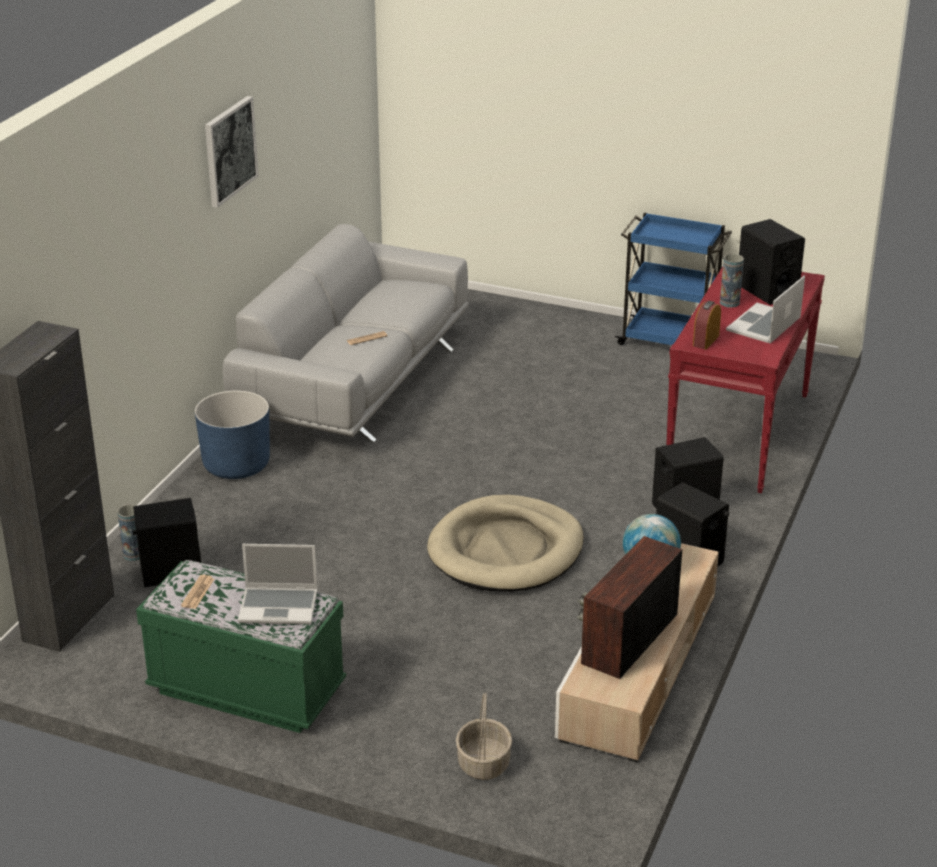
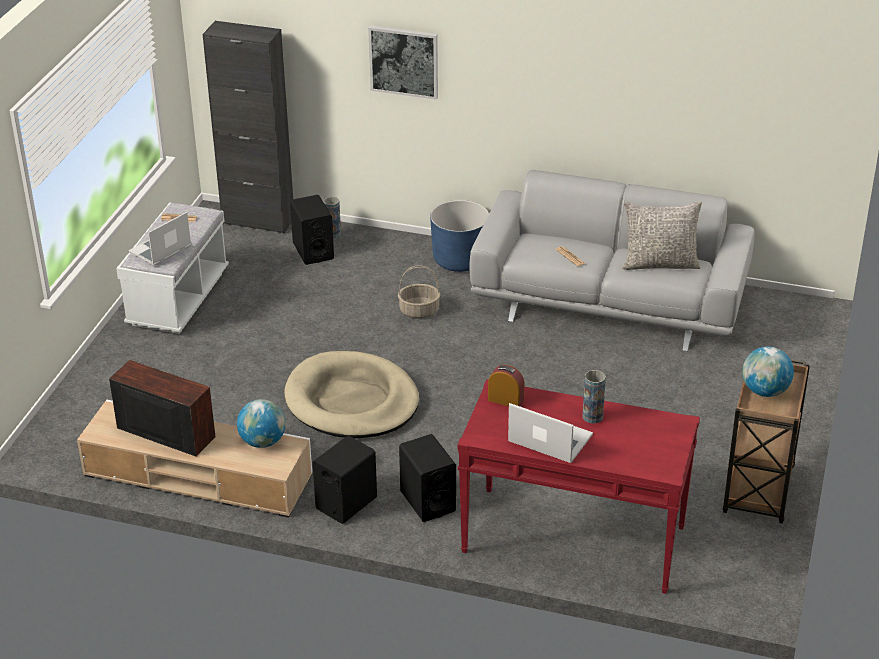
camera: 85 degrees right, 5 degrees up
green bench [136,560,346,733] -> white bench [116,203,229,334]
picture [205,96,258,208] -> picture moved to [368,26,438,100]
laptop [238,544,318,624] -> laptop turned 45 degrees clockwise [129,212,191,266]
basket [456,693,512,780] -> basket moved to [398,265,440,319]
blue cart [615,213,732,345] -> brown cart [723,359,810,524]
black speaker [739,219,805,305] -> none
none -> grey pillow [622,201,702,270]
none -> globe [742,347,794,397]

